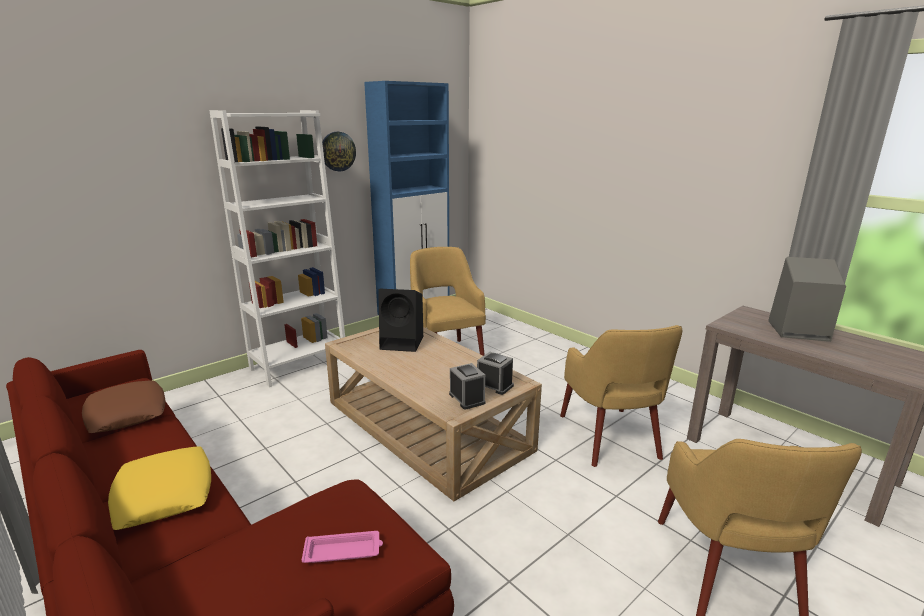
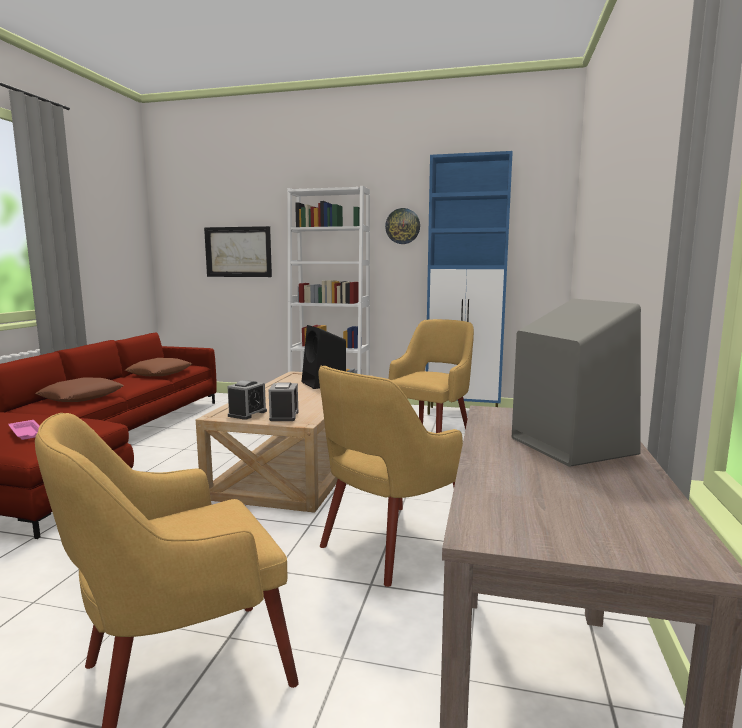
camera: 55 degrees right, 10 degrees down
yellow pillow [108,446,211,530] -> brown pillow [35,377,124,402]
none -> picture [204,226,272,277]

